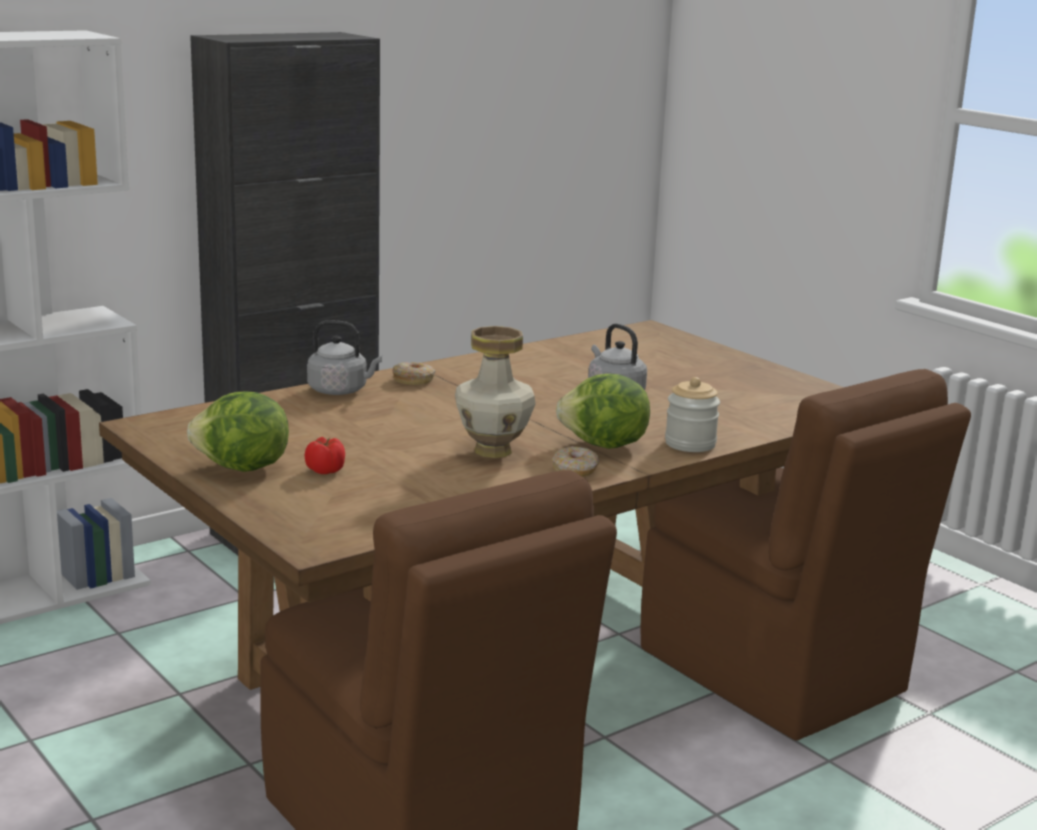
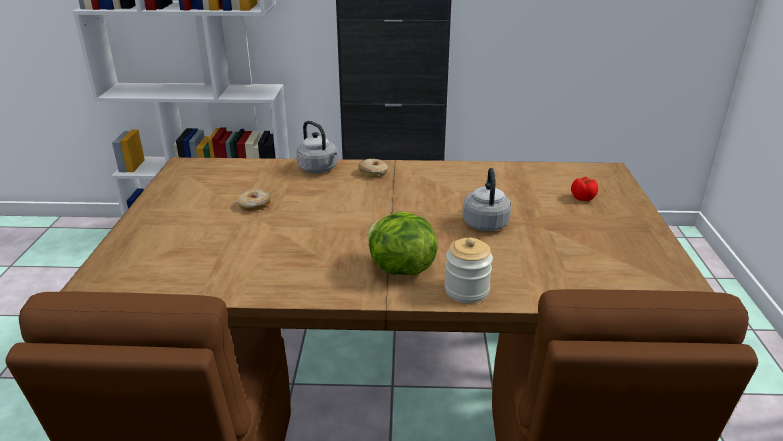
camera: 40 degrees right, 10 degrees up
lettuce [187,391,289,472] -> none
tomato [305,437,345,474] -> tomato moved to [571,177,598,201]
vase [455,326,536,458] -> none
donut [552,446,599,477] -> donut moved to [237,189,271,211]

